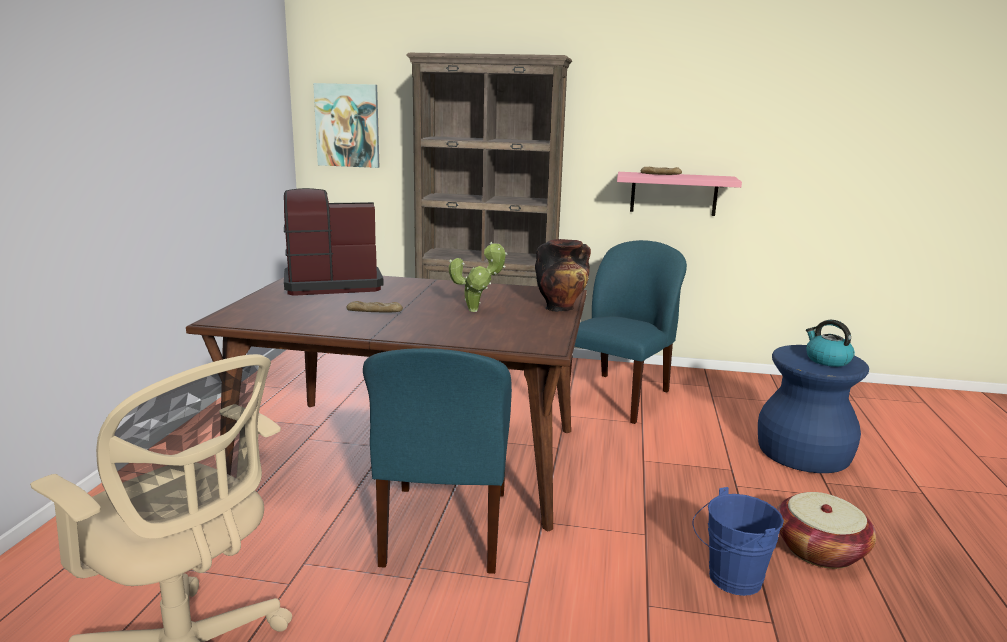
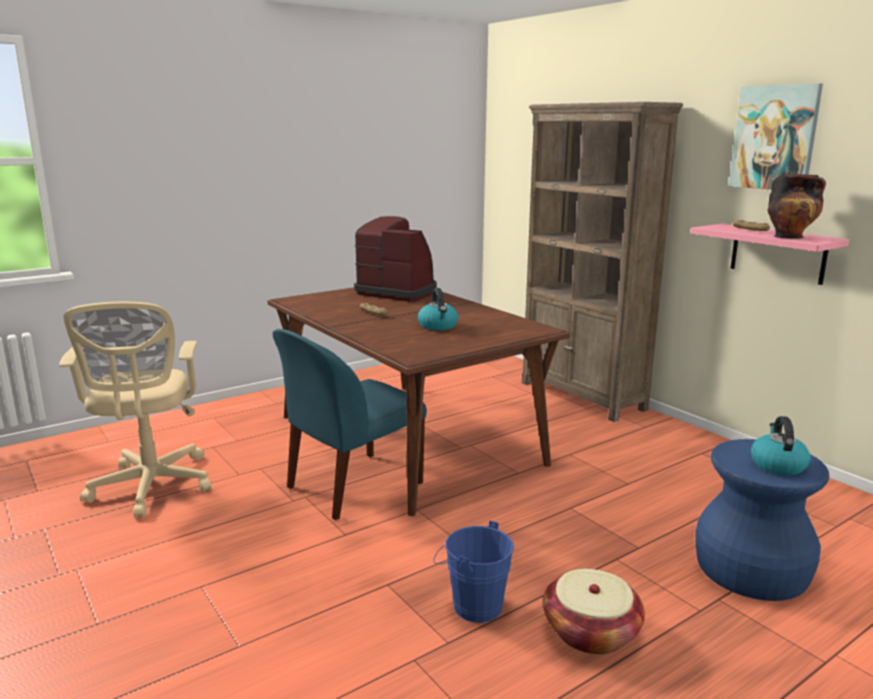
camera: 45 degrees right, 0 degrees up
picture [313,83,379,168] -> picture moved to [729,83,823,190]
potted plant [449,242,508,312] -> kettle [418,288,458,331]
vase [535,239,591,312] -> vase moved to [768,174,826,239]
blue chair [570,240,687,424] -> none

